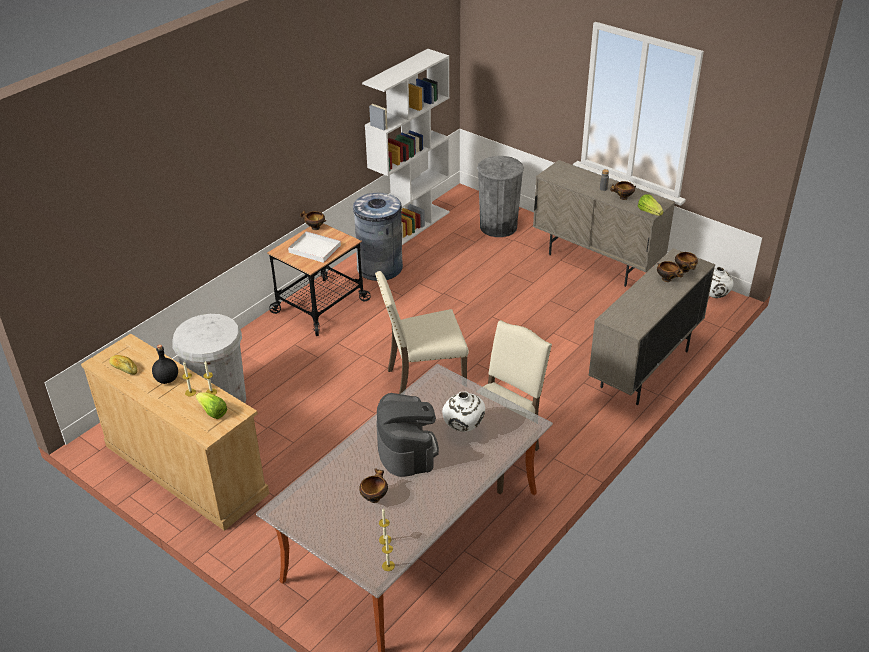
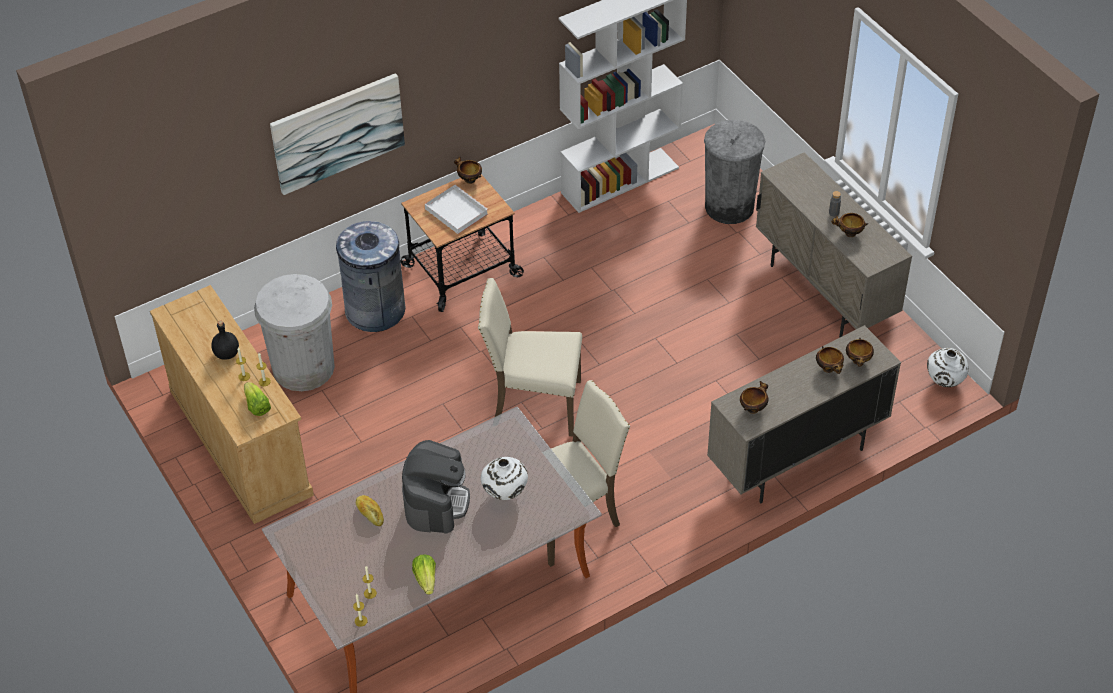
camera: 20 degrees right, 10 degrees up
bread [109,355,138,375] -> bread moved to [356,495,384,526]
grey trash can [353,193,403,281] -> grey trash can moved to [335,221,405,332]
bowl [359,469,388,503] -> bowl moved to [740,381,768,414]
lettuce [638,194,664,216] -> lettuce moved to [412,555,436,595]
none -> picture [270,73,405,195]

